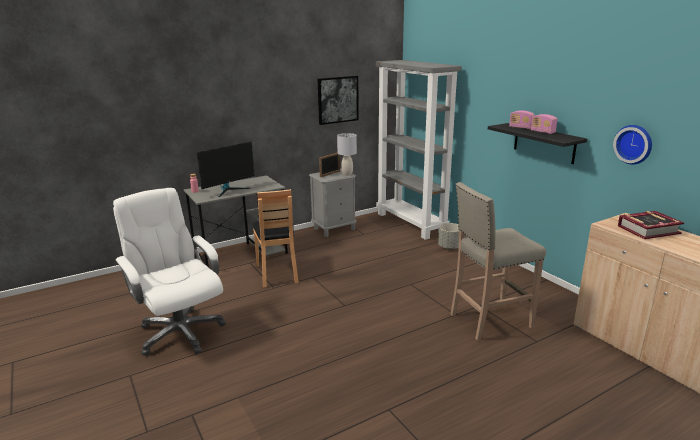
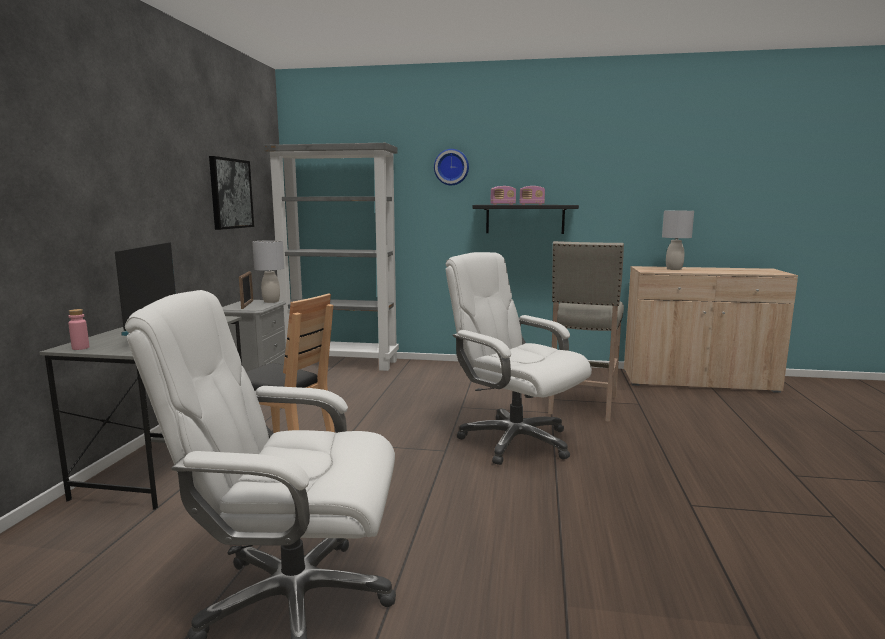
camera: 50 degrees left, 10 degrees down
grey planter [438,223,459,249] -> none
wall clock [613,125,652,165] -> wall clock moved to [434,149,469,185]
book [618,211,684,239] -> grey table lamp [662,211,694,270]
none -> white office chair [446,252,592,465]

